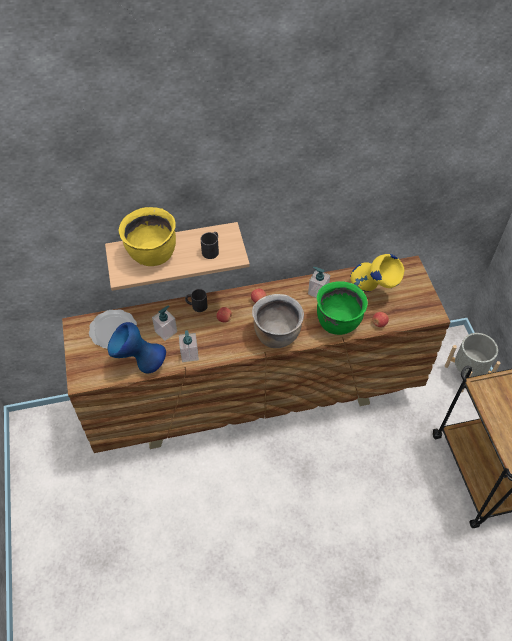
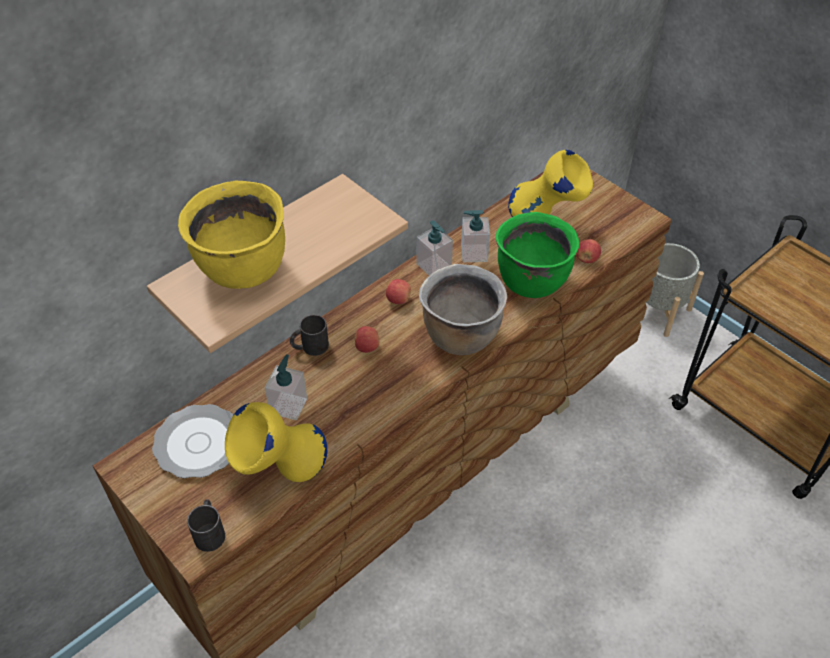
camera: 30 degrees left, 5 degrees down
blue vase [108,322,166,374] -> yellow vase [225,402,327,482]
soap dispenser [179,330,199,362] -> soap dispenser moved to [417,220,453,275]
black mug [201,232,219,259] -> black mug moved to [187,499,225,552]

